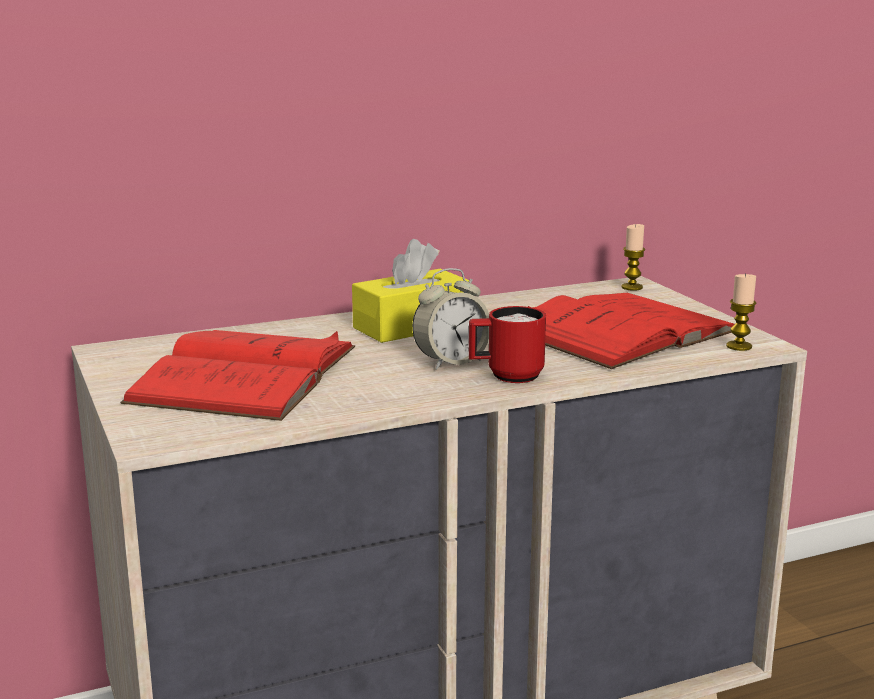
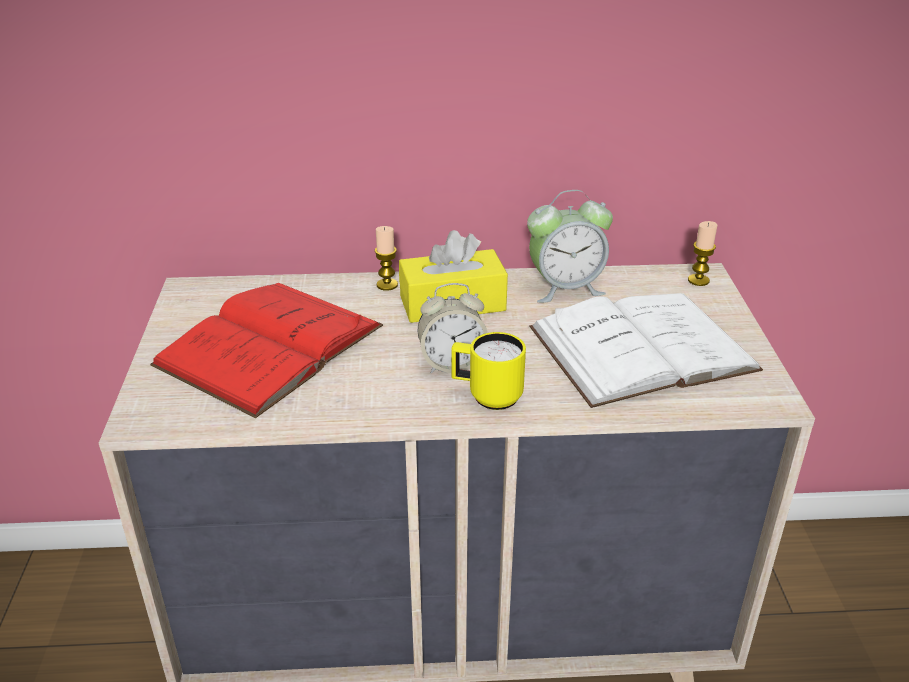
camera: 20 degrees right, 15 degrees up
red mug [469,306,546,383] -> yellow mug [451,332,526,410]
red book [528,293,734,369] -> white book [530,293,763,408]
candle [726,273,756,351] -> candle moved to [375,226,398,291]
none -> alarm clock [527,190,613,303]

